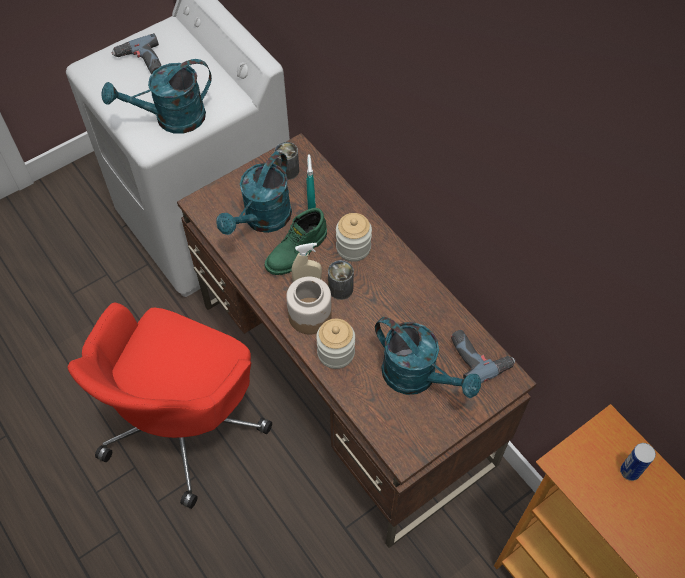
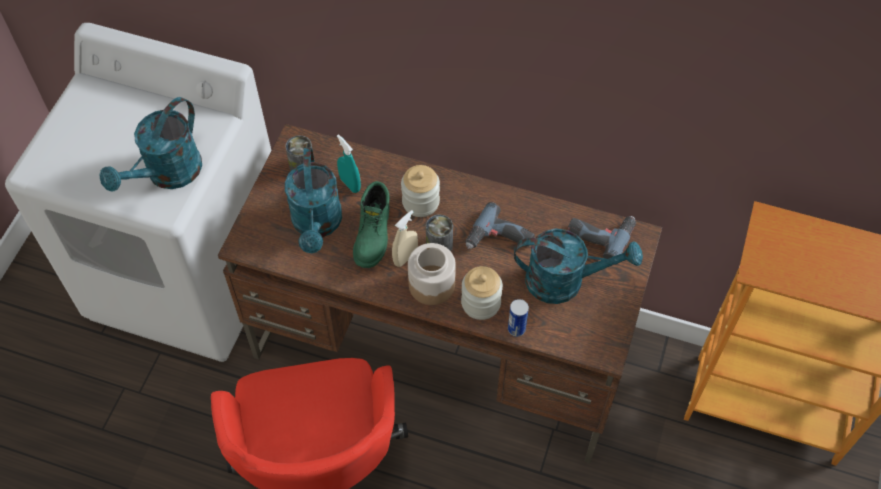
camera: 35 degrees left, 0 degrees up
power drill [111,33,161,75] -> power drill moved to [465,202,535,249]
can [620,443,656,481] -> can moved to [508,299,529,337]

